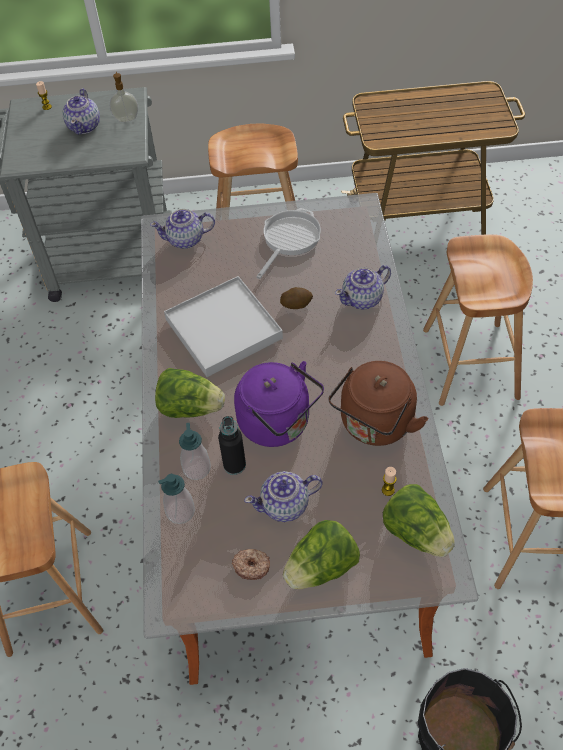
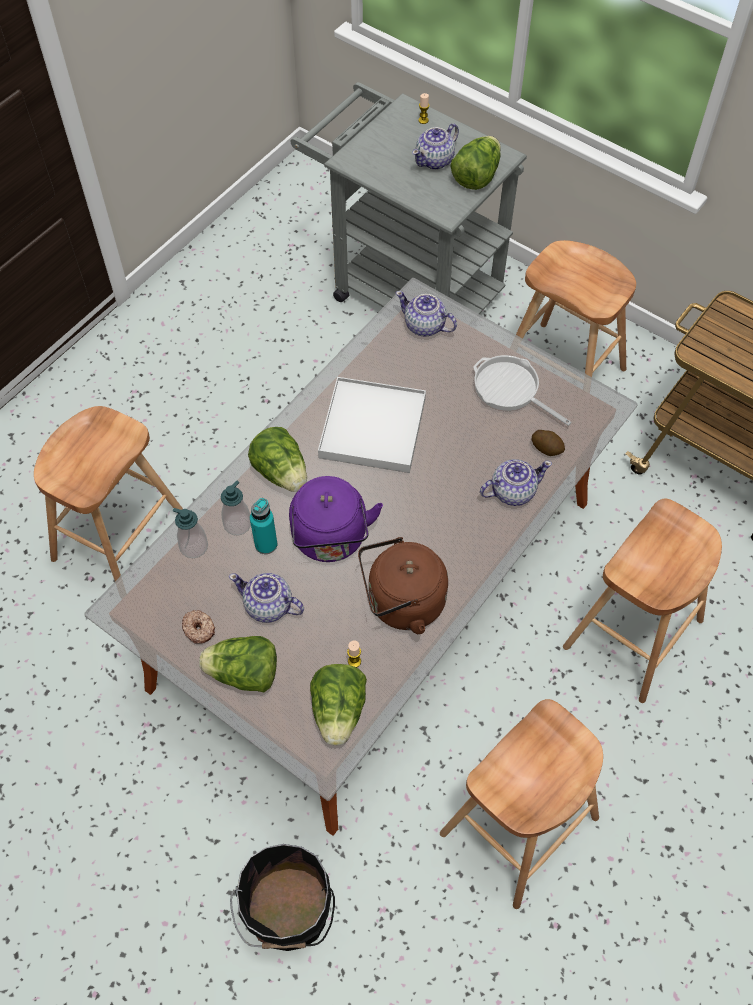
camera: 40 degrees right, 5 degrees up
soap dispenser [109,72,138,122] -> lettuce [450,136,501,190]
black bottle [218,416,246,475] -> turquoise bottle [250,498,277,554]
frying pan [256,208,321,279] -> frying pan turned 120 degrees counterclockwise [473,355,571,426]
potato [280,287,313,309] -> potato moved to [531,430,565,456]
teapot [335,265,391,309] -> teapot turned 150 degrees clockwise [480,459,552,506]

